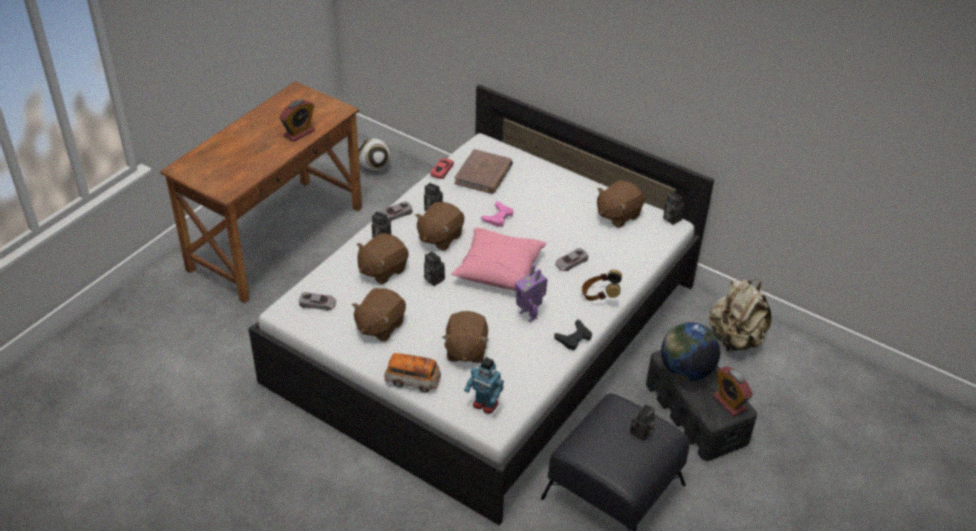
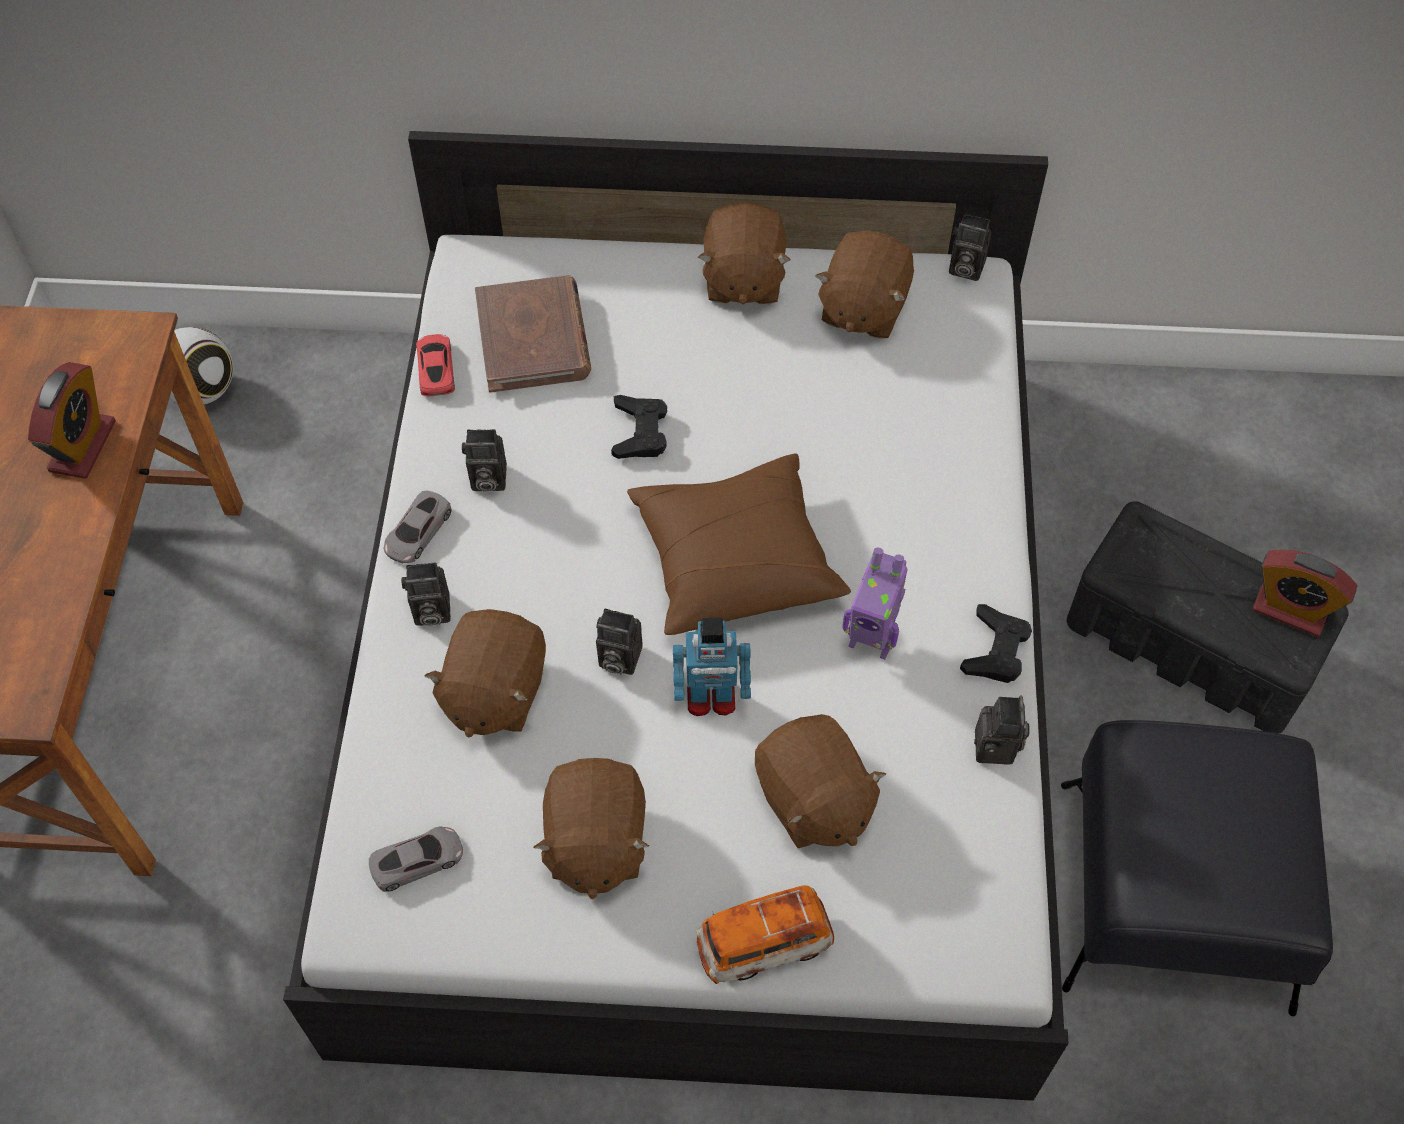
camera: 30 degrees left, 15 degrees up
brown plush toy [415,202,464,250] -> brown plush toy moved to [698,202,790,304]
pink pillow [452,228,547,290] -> brown pillow [627,453,851,635]
toy robot [464,357,504,414] -> toy robot moved to [673,617,751,716]
pink game controller [481,201,514,227] -> black game controller [611,395,667,459]
grey toy car [555,248,588,271] -> none
headphones [582,270,622,301] -> none
camera [630,404,655,441] -> camera moved to [974,695,1030,765]
globe [661,322,720,381] -> none
beige backpack [709,279,771,352] -> none

